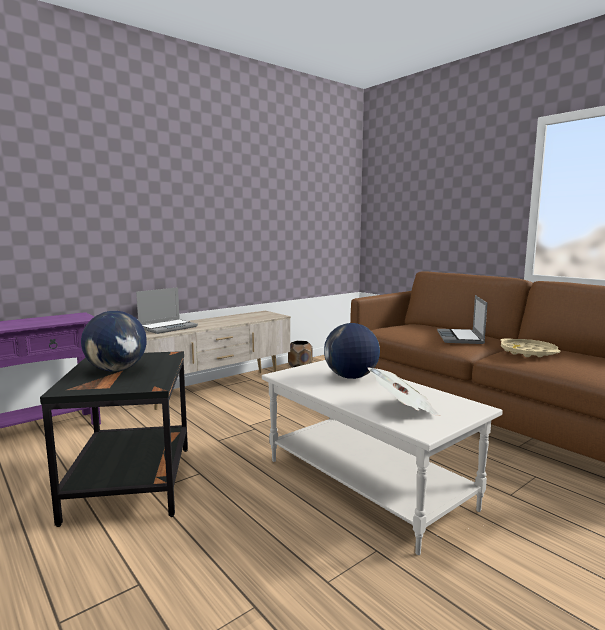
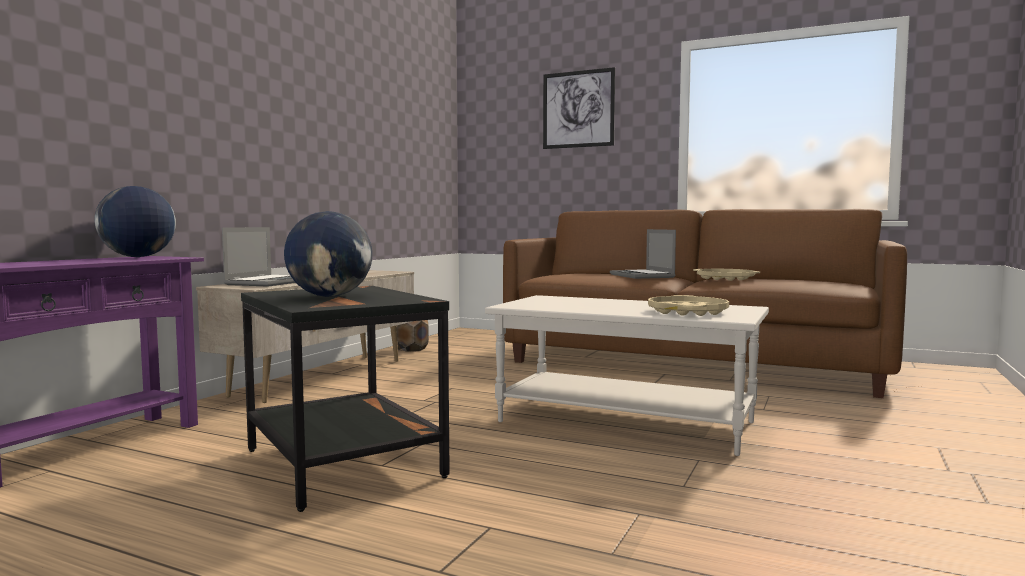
camera: 25 degrees left, 5 degrees down
globe [324,323,380,379] -> globe moved to [94,186,176,257]
newspaper [368,367,441,416] -> beige tray [648,295,729,316]
none -> picture [543,67,615,149]

